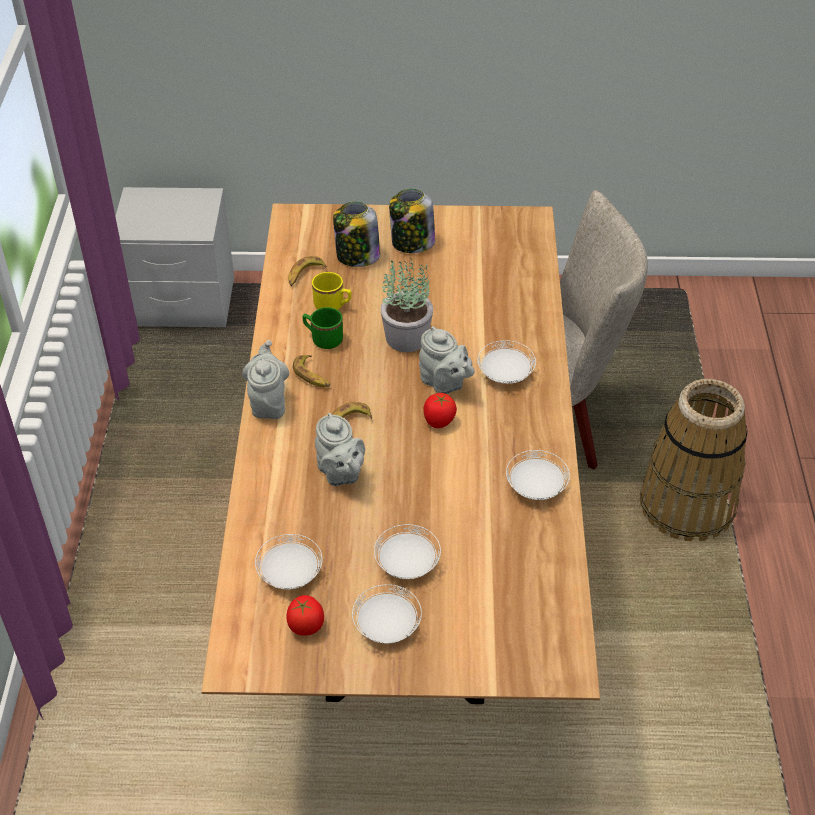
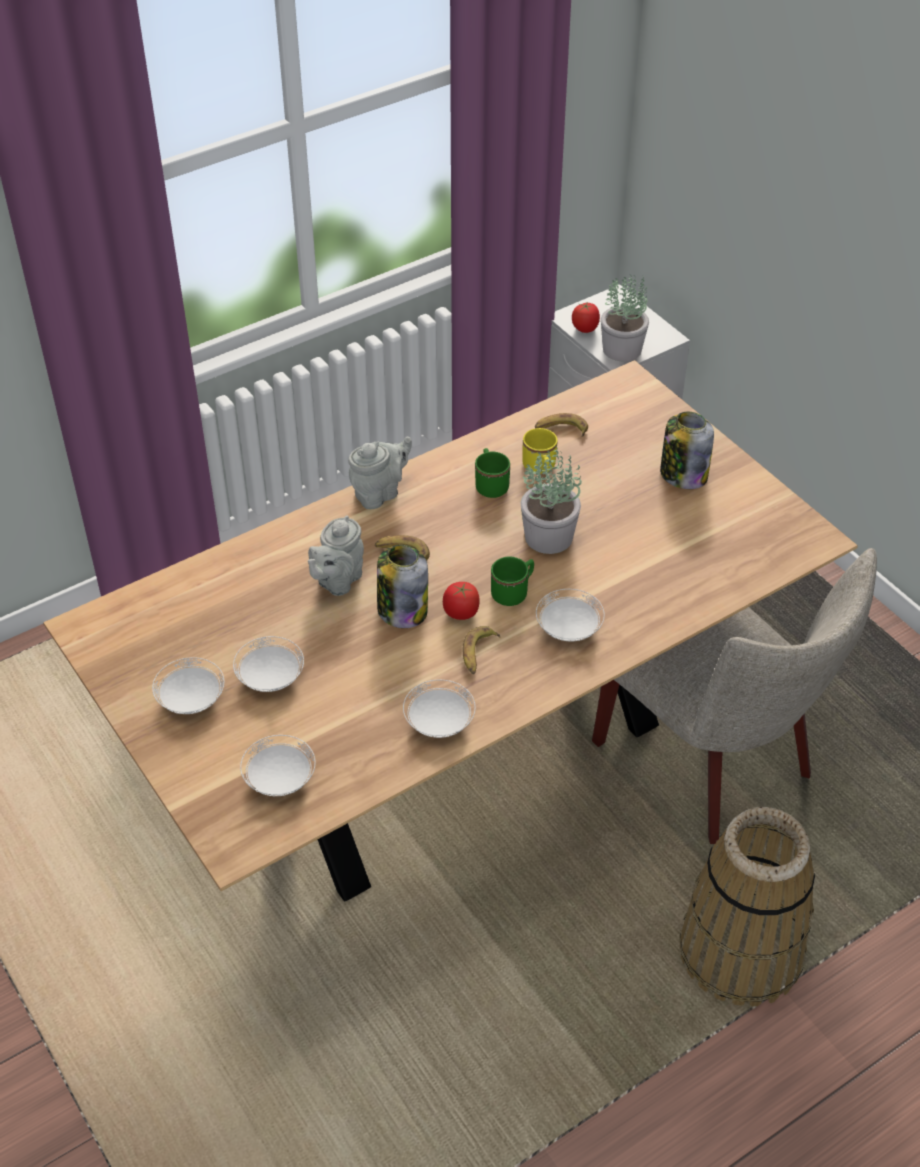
camera: 55 degrees right, 0 degrees up
white plate [255,534,323,589] -> white plate moved to [240,735,315,796]
tomato [286,595,324,636] -> tomato moved to [572,301,600,333]
banana [293,355,330,387] -> banana moved to [463,626,500,674]
jar [333,202,380,267] -> jar moved to [377,544,428,628]
grey teapot [419,326,475,394] -> green mug [491,556,534,606]
none -> potted plant [601,275,649,362]

